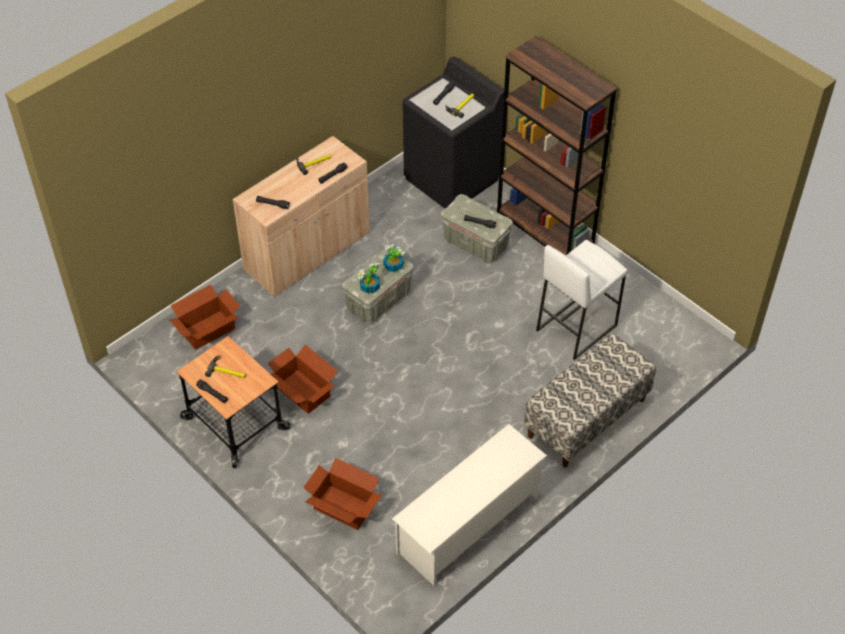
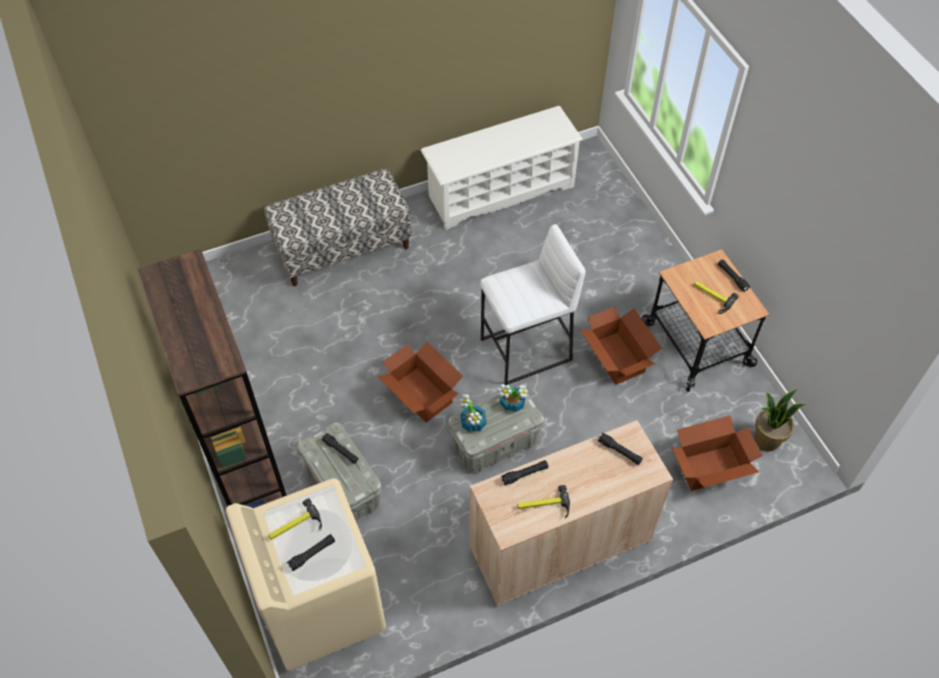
camera: 160 degrees left, 5 degrees up
cardboard box [303,458,382,530] -> cardboard box moved to [377,341,463,422]
black washing machine [403,57,504,208] -> beige washing machine [226,478,386,671]
white stool [536,239,627,360] -> white stool moved to [480,224,586,385]
none -> potted plant [755,389,806,451]

